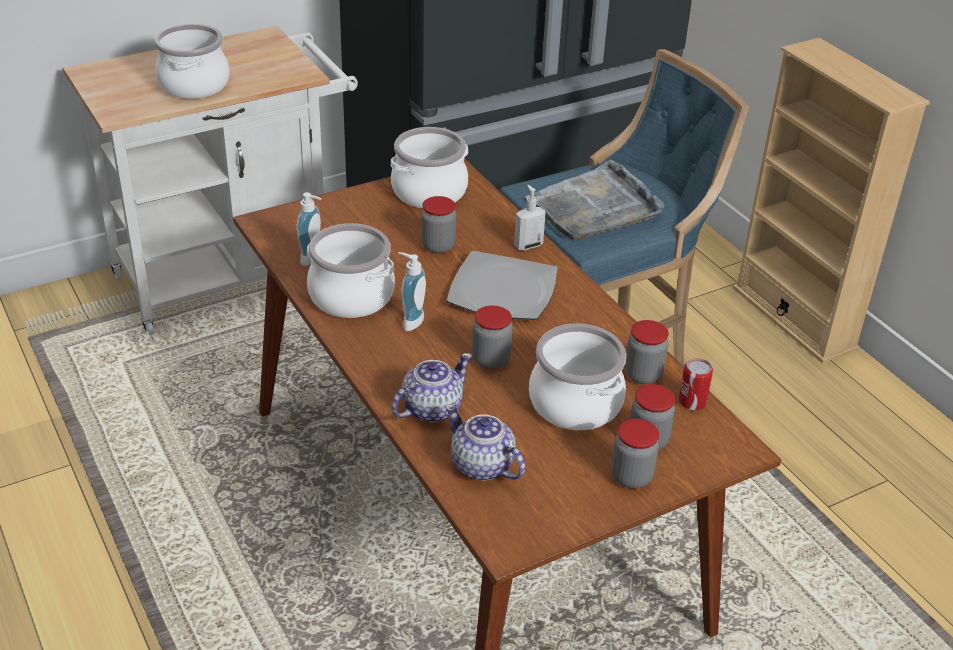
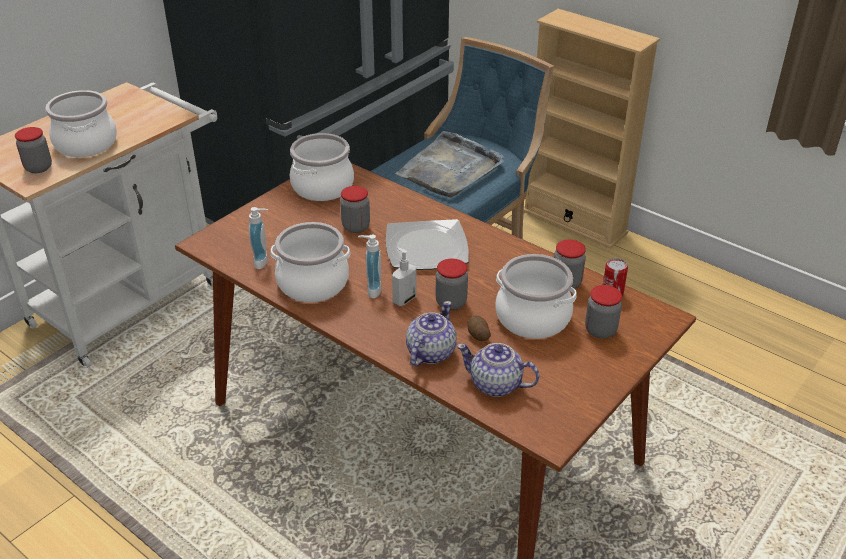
camera: 20 degrees left, 0 degrees up
soap dispenser [514,185,546,250] -> soap dispenser moved to [392,247,417,306]
jar [611,419,659,489] -> jar moved to [15,127,52,173]
none -> potato [467,315,491,341]

